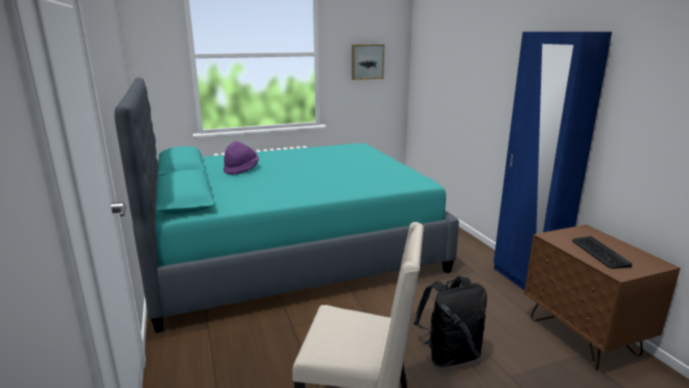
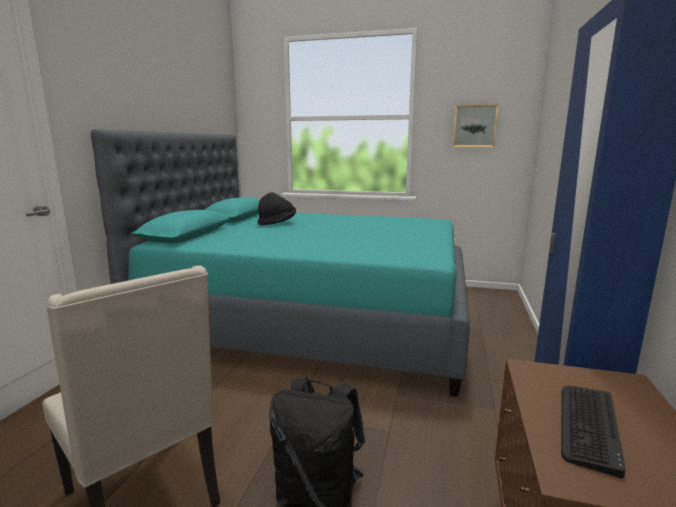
camera: 35 degrees right, 5 degrees down
purple hat [224,141,259,175] -> black hat [258,192,296,225]

